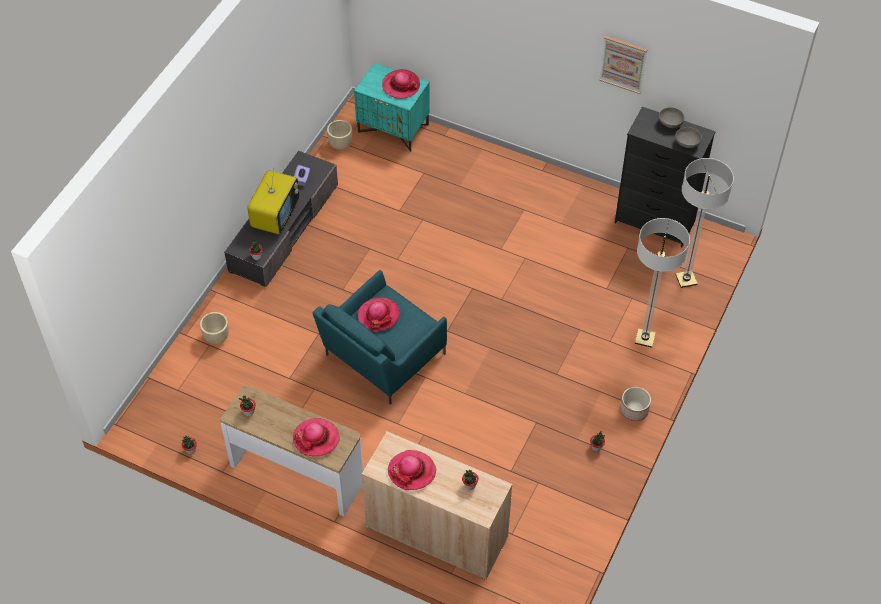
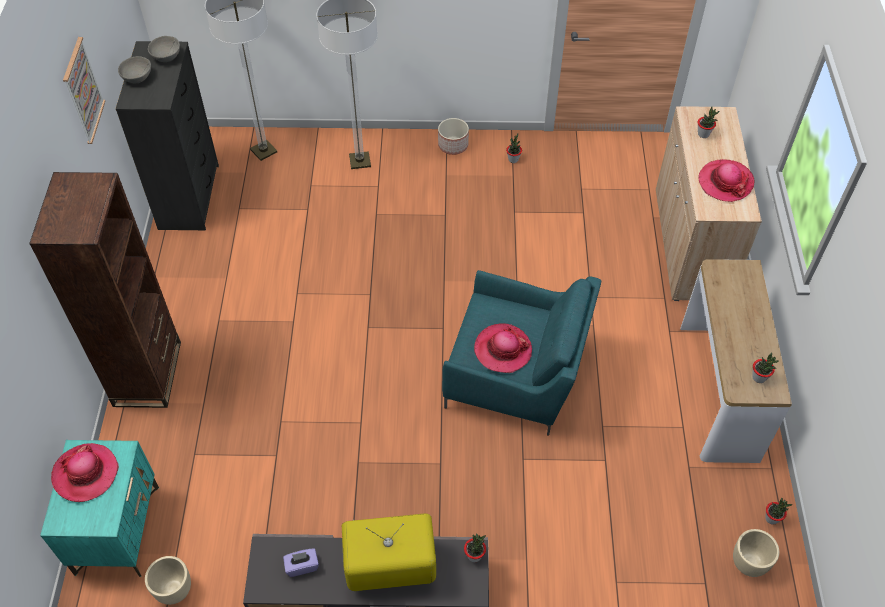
camera: 115 degrees left, 0 degrees up
beige planter [200,312,229,344] -> beige planter moved to [733,529,779,577]
hat [293,418,340,456] -> none
none -> brown bookcase [29,172,181,408]

